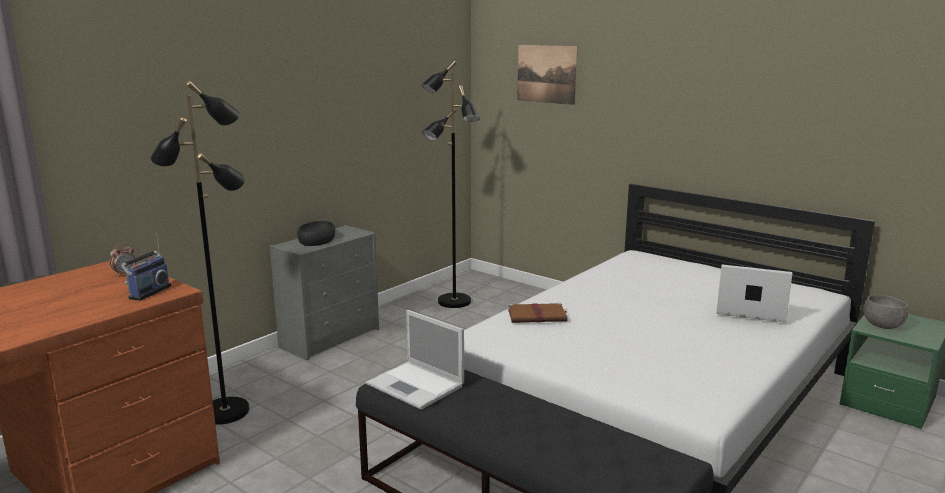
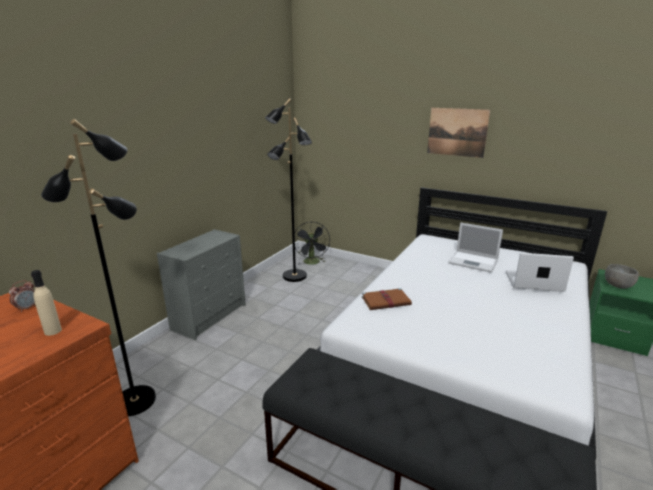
camera: 10 degrees left, 5 degrees up
radio [121,233,171,301] -> beige bottle [31,270,62,336]
black bowl [297,221,335,246] -> none
laptop [366,310,464,410] -> laptop moved to [448,223,503,273]
picture [517,45,578,105] -> picture moved to [427,108,490,158]
none -> black fan [295,222,330,265]

